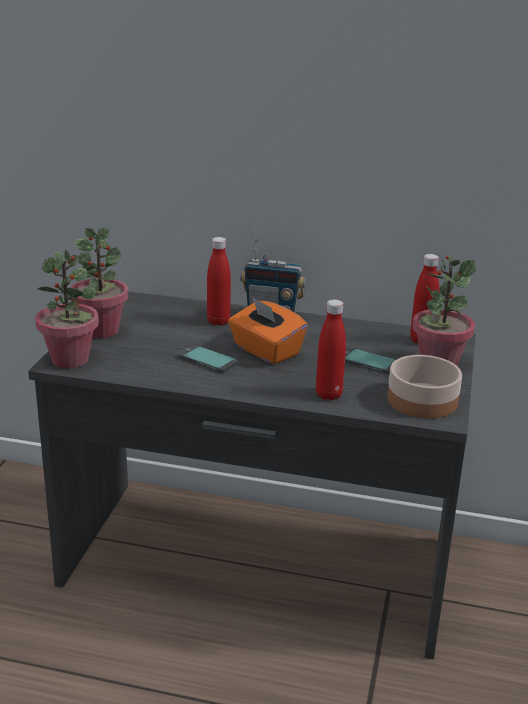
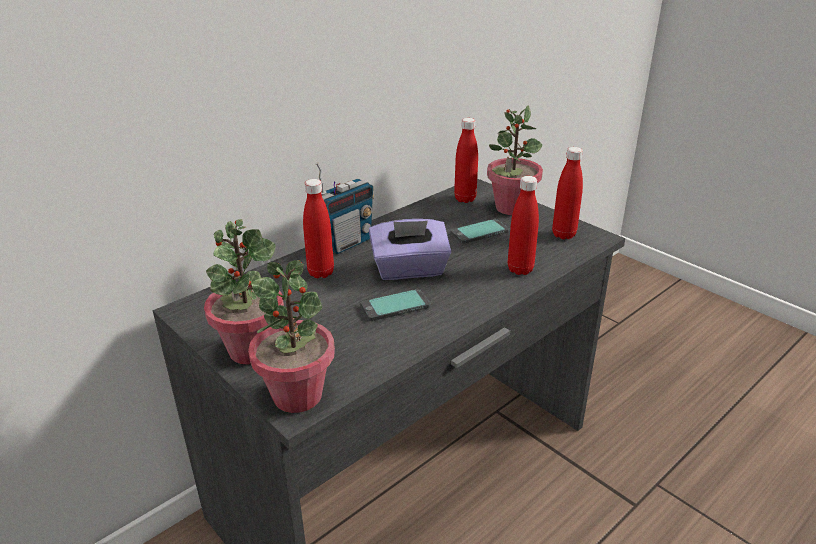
camera: 55 degrees left, 5 degrees up
orange tissue box [228,297,308,364] -> purple tissue box [369,219,451,280]
bowl [388,355,462,418] -> red bottle [552,147,583,239]

